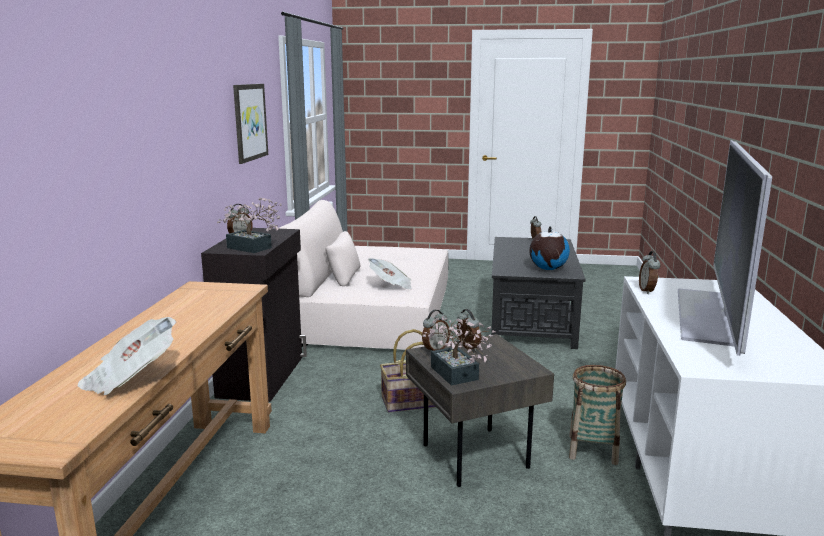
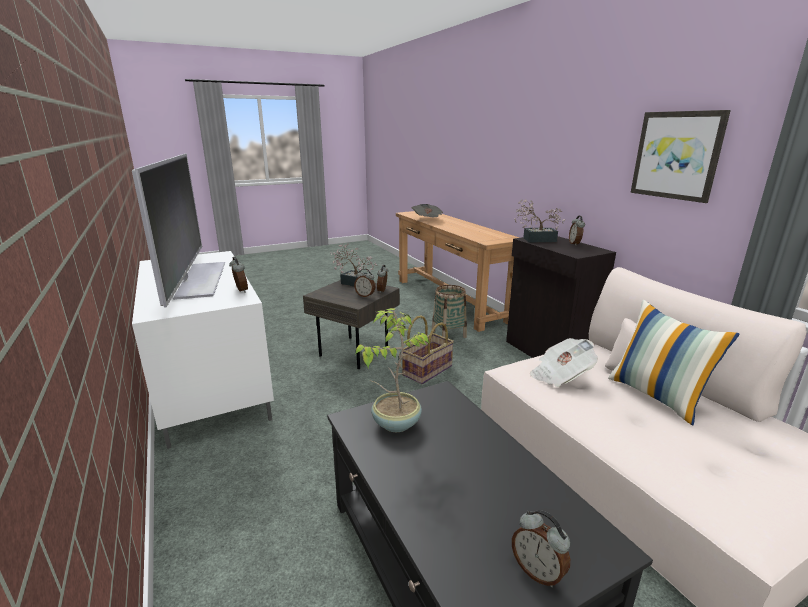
camera: 145 degrees right, 5 degrees up
globe [529,226,570,270] -> potted plant [355,308,430,432]
basket [569,365,626,465] -> basket moved to [432,285,467,338]
none -> pillow [608,300,740,425]

